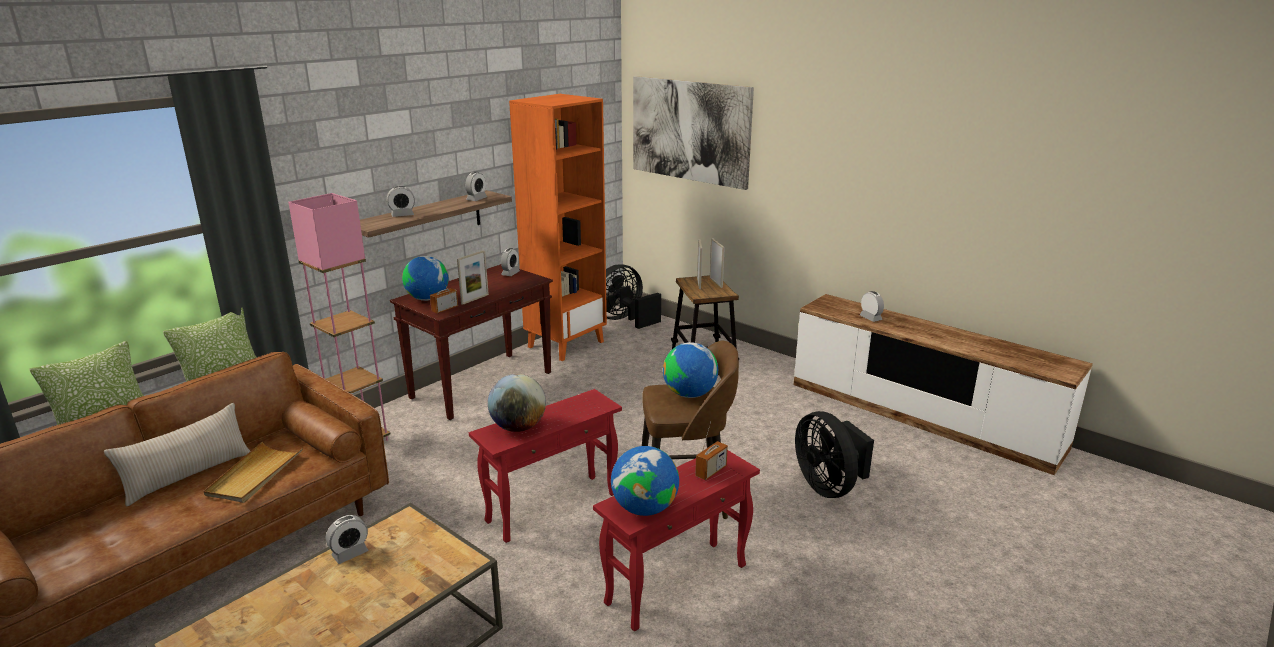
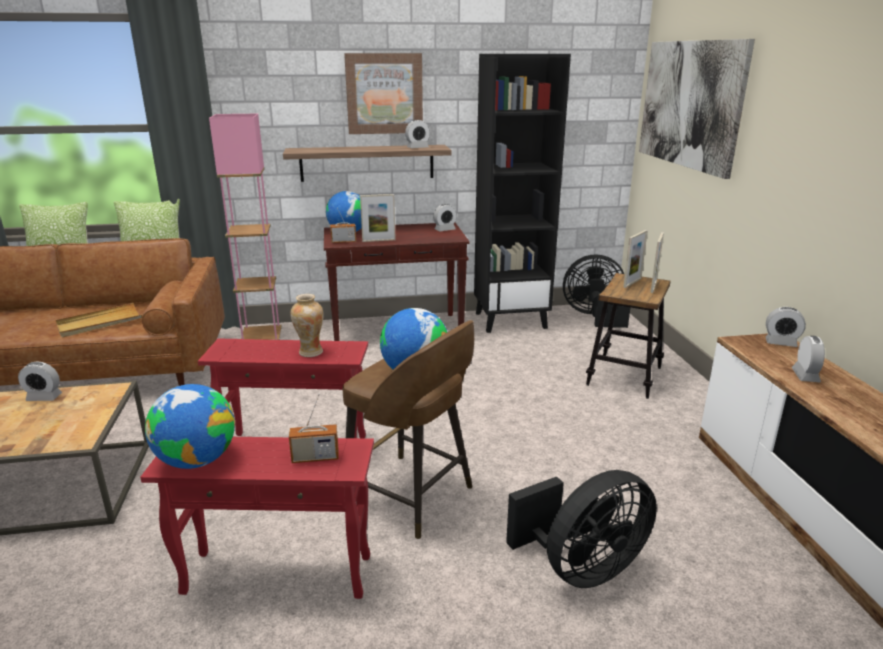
camera: 40 degrees right, 0 degrees up
beige pillow [104,403,250,507] -> none
alarm clock [387,186,415,217] -> alarm clock moved to [766,307,806,347]
globe [488,374,546,432] -> none
orange bookcase [509,94,607,361] -> black bookcase [474,54,571,333]
black fan [795,411,874,498] -> black fan turned 135 degrees counterclockwise [506,470,657,588]
none -> vase [290,294,324,357]
none -> picture [344,53,423,134]

